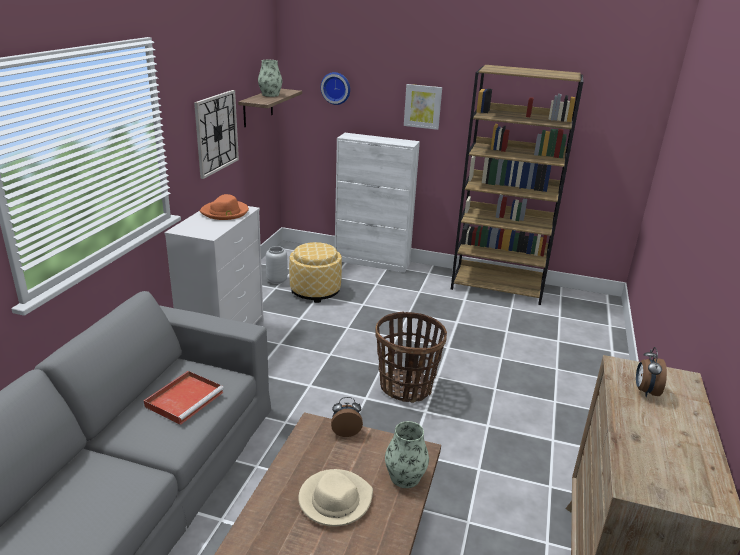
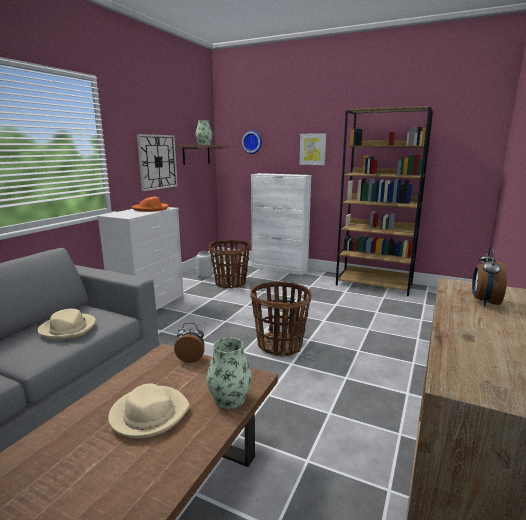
camera: 10 degrees right, 10 degrees down
red tray [144,371,224,425] -> beige hat [38,309,96,340]
ottoman [289,242,342,303] -> basket [209,240,250,289]

